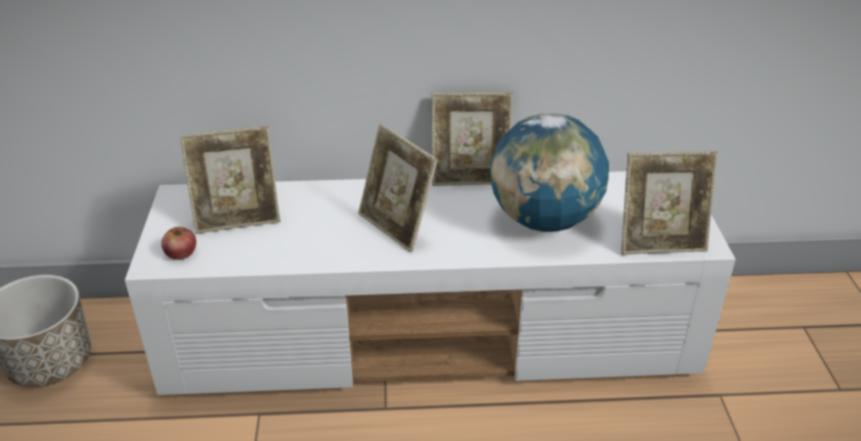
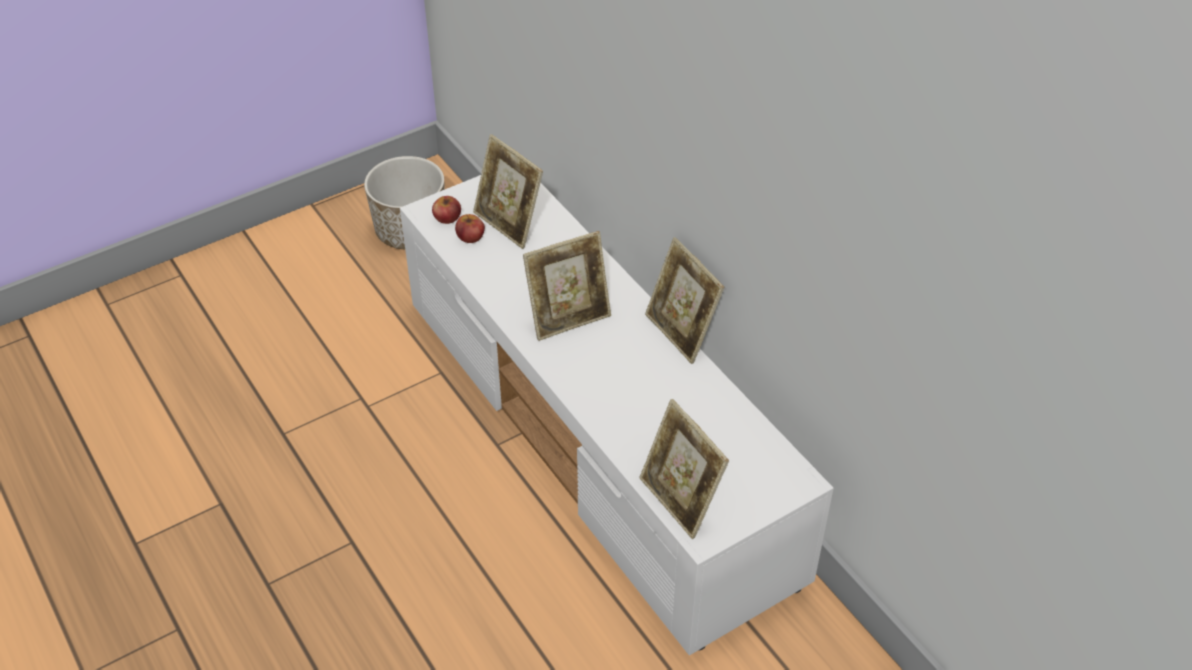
camera: 60 degrees right, 10 degrees up
picture frame [358,123,438,253] -> picture frame turned 135 degrees counterclockwise [523,231,611,341]
globe [490,113,609,232] -> none
none -> apple [455,214,485,243]

